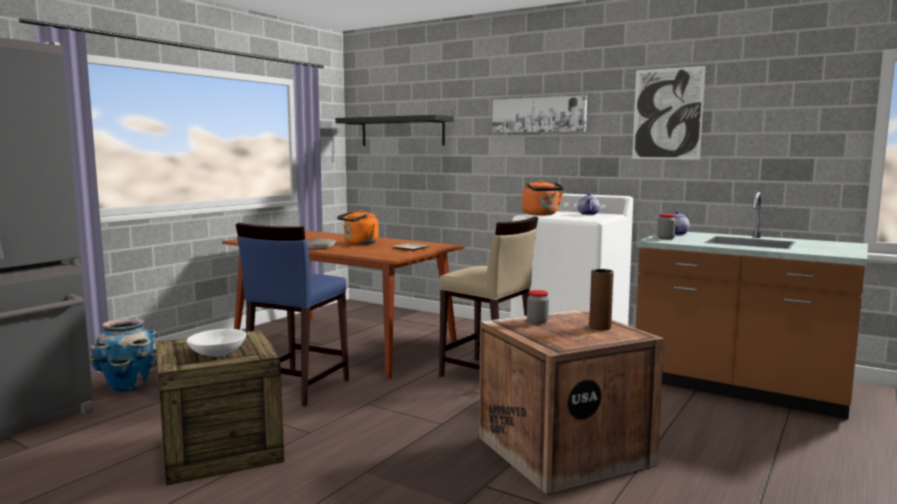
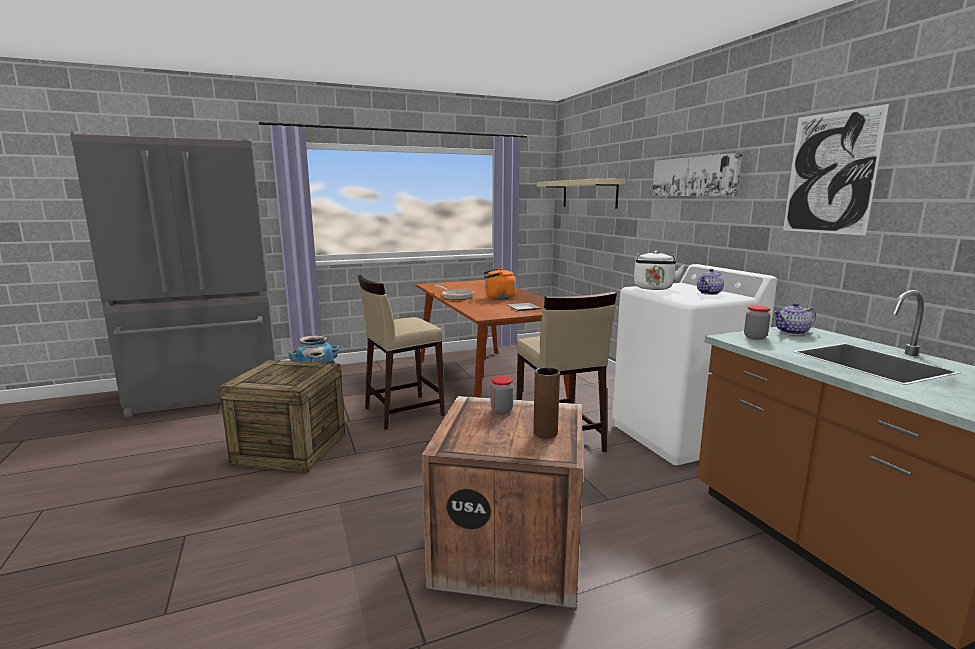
camera: 35 degrees right, 5 degrees up
white bowl [186,329,246,357] -> none
blue stool [236,223,349,406] -> beige stool [358,275,445,430]
black shelf [335,115,454,146] -> beige shelf [537,178,626,208]
orange kettle [522,180,564,215] -> white kettle [634,251,685,290]

